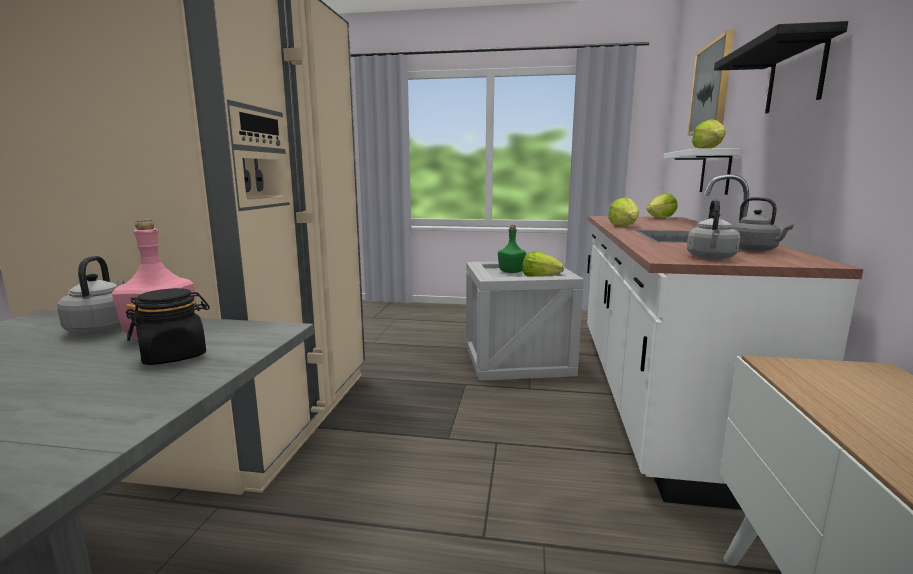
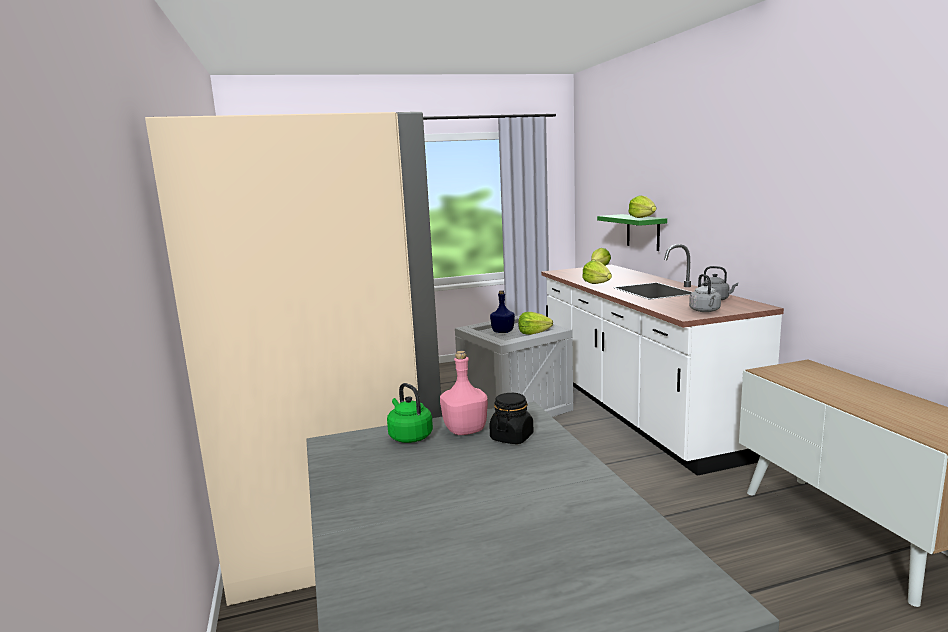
camera: 25 degrees left, 0 degrees up
grey kettle [57,256,125,334] -> green kettle [387,383,433,443]
green bottle [498,225,526,273] -> blue bottle [490,290,515,333]
white shelf [664,148,740,195] -> green shelf [597,214,667,251]
picture [687,30,735,136] -> none
black shelf [714,21,848,113] -> none

